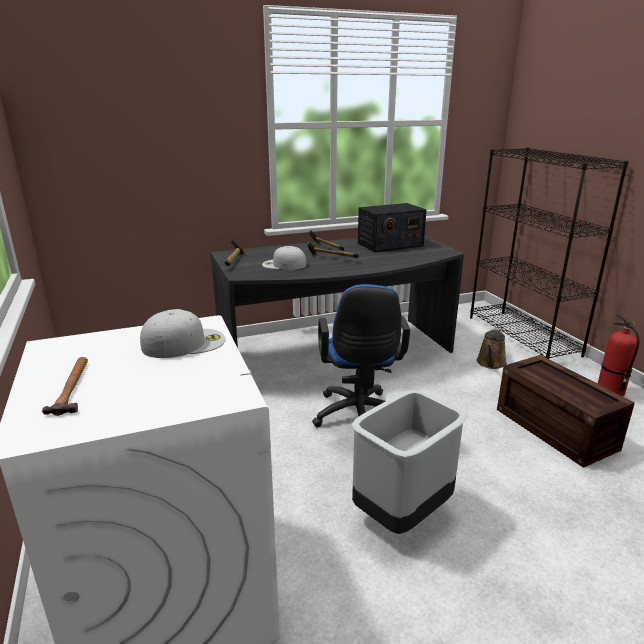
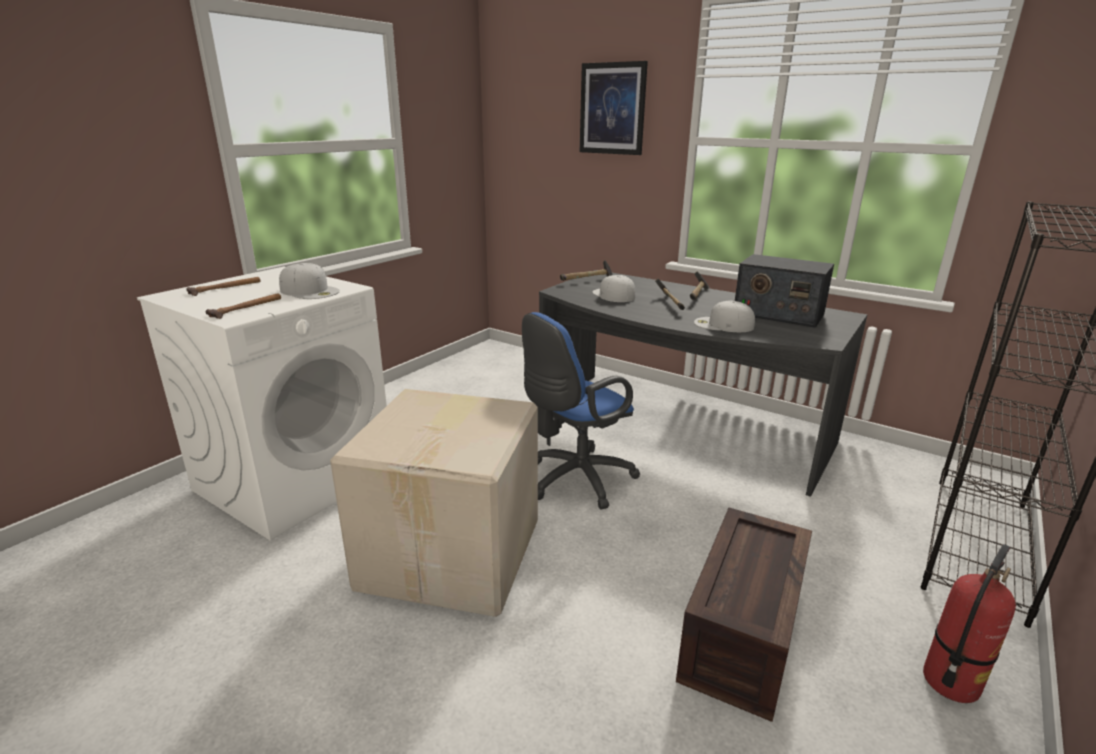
camera: 55 degrees right, 0 degrees up
grey trash can [351,390,467,534] -> cardboard box [330,389,538,617]
brown watering can [476,328,507,369] -> none
none -> hammer [206,293,281,319]
none -> picture [580,61,648,155]
none -> white cap [694,300,755,332]

